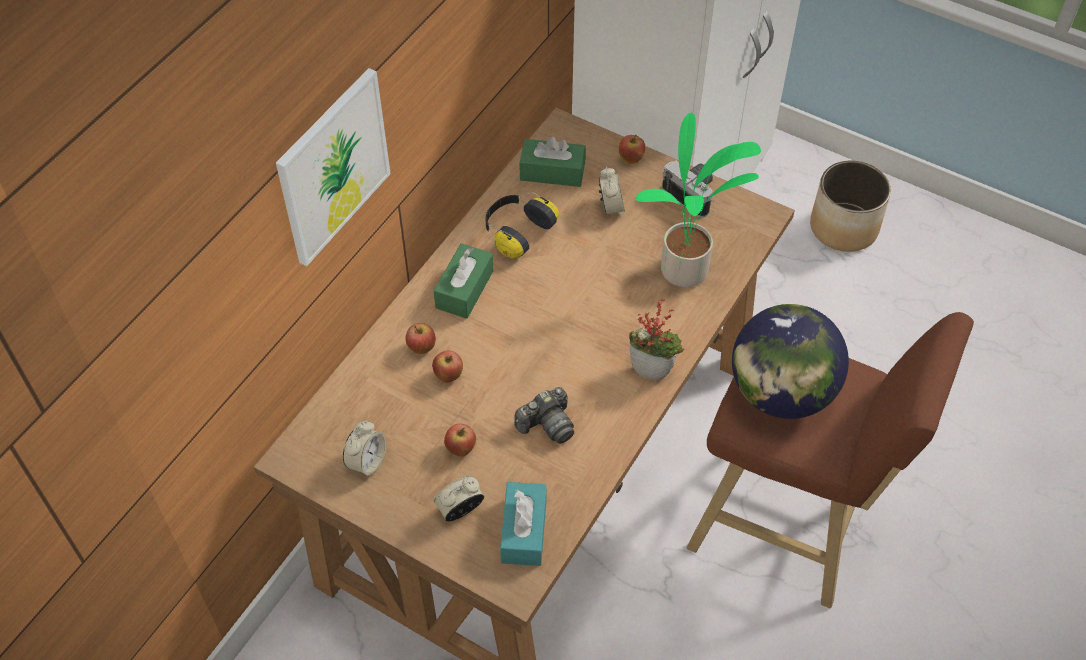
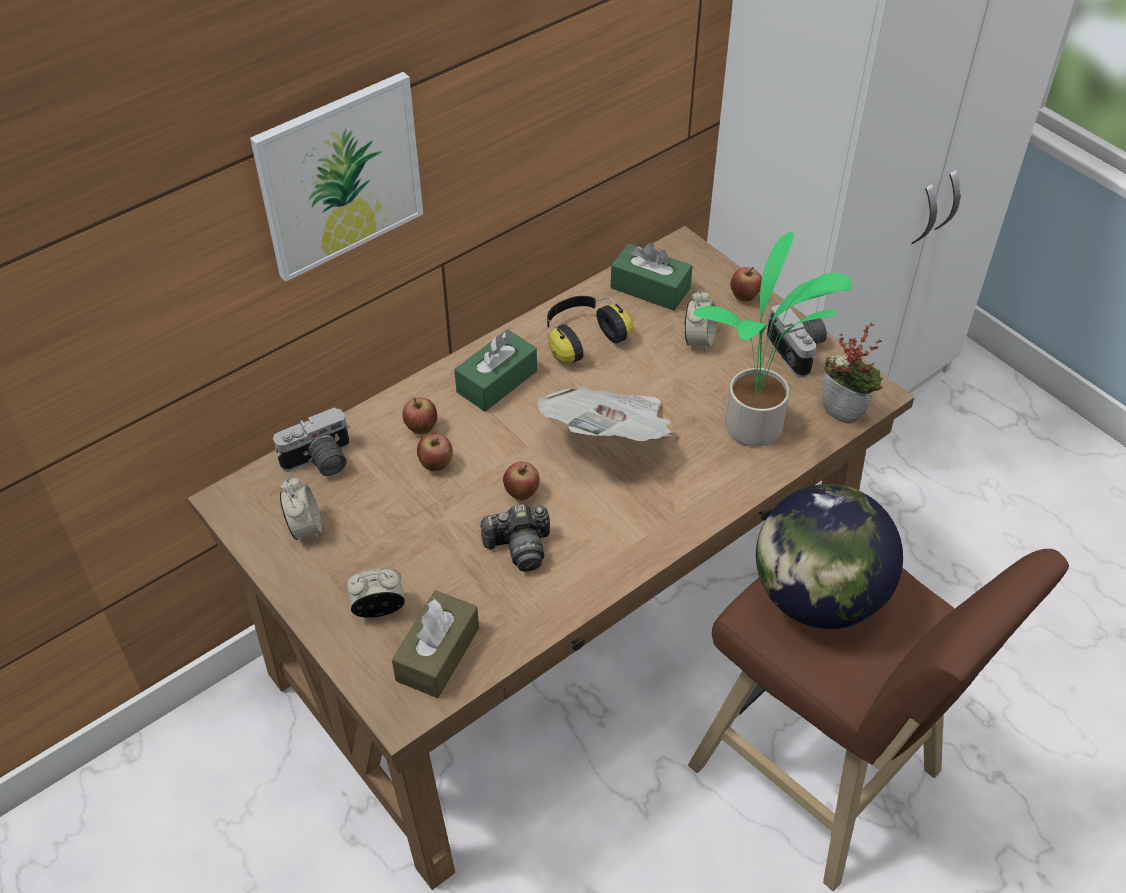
camera: 20 degrees right, 5 degrees down
alarm clock [343,420,386,478] -> alarm clock turned 60 degrees counterclockwise [280,477,323,540]
apple [444,424,476,457] -> apple moved to [503,462,540,501]
turquoise tissue box [500,482,547,566] -> brown tissue box [392,591,479,698]
potted plant [629,299,684,380] -> potted plant moved to [822,323,883,424]
planter [810,161,891,252] -> none
none -> camera [273,407,350,476]
none -> newspaper [537,386,672,441]

